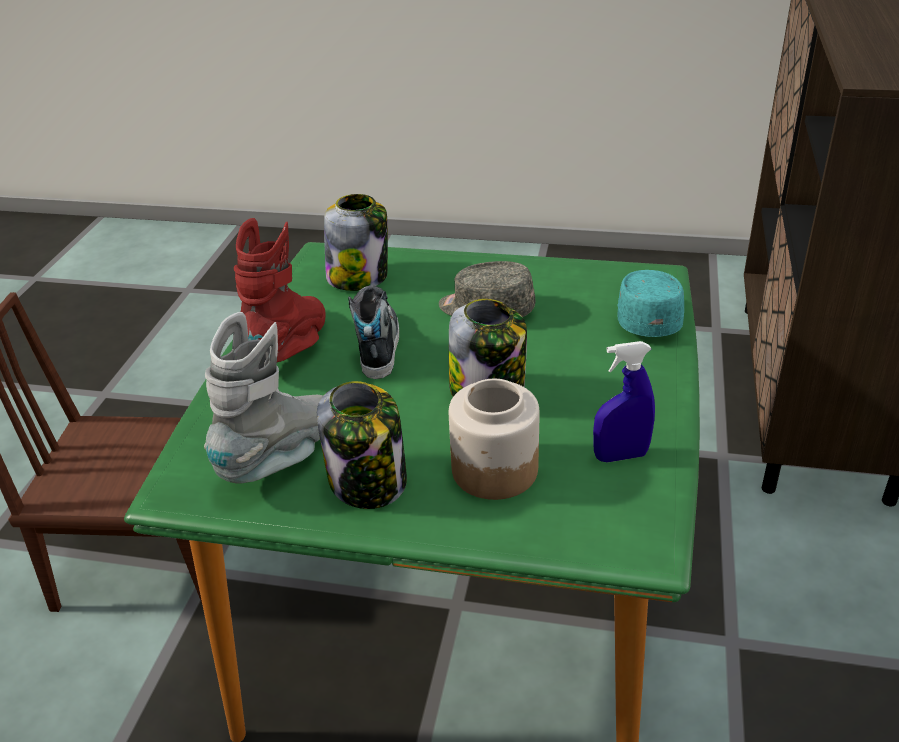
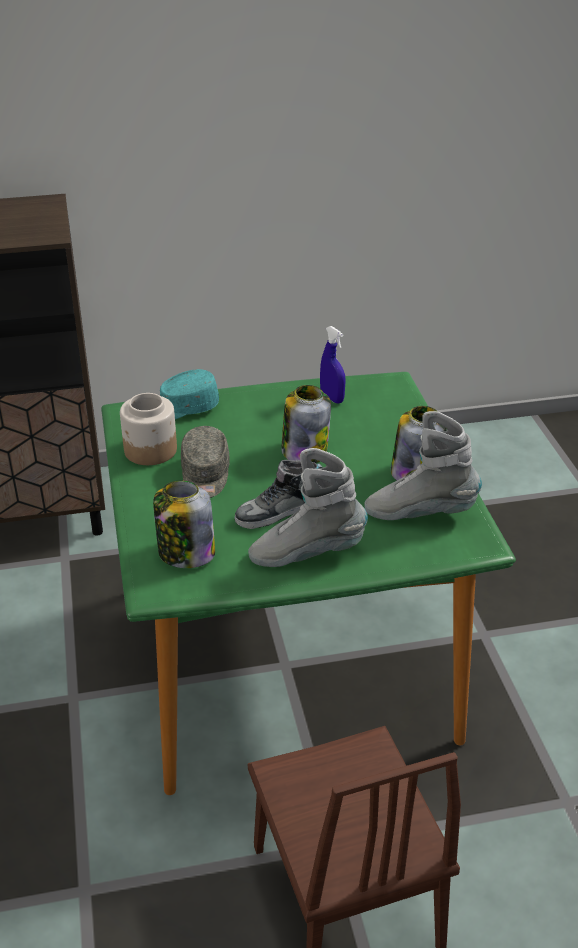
camera: 115 degrees left, 0 degrees up
red boot [234,218,326,362] -> grey boot [248,448,368,567]
jar [449,379,540,500] -> jar moved to [120,393,177,465]

